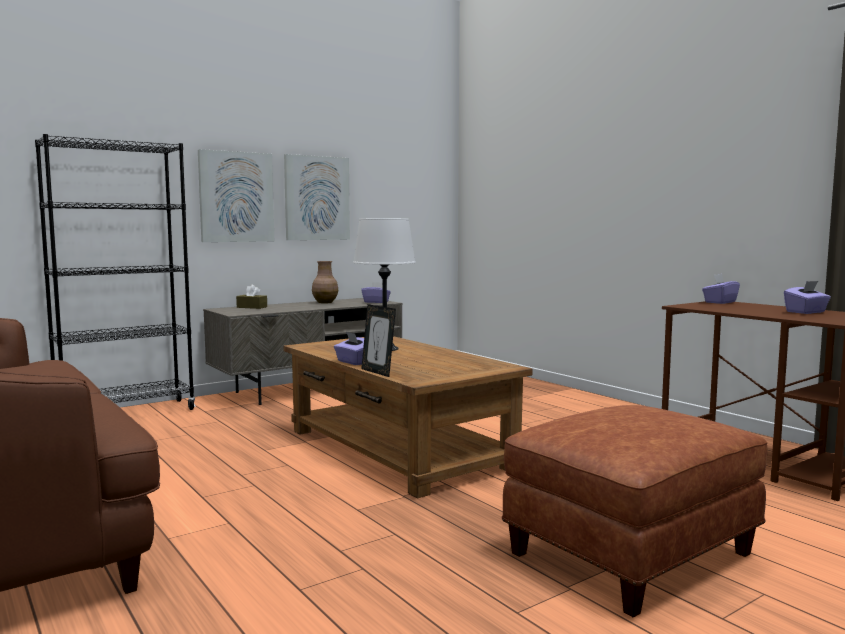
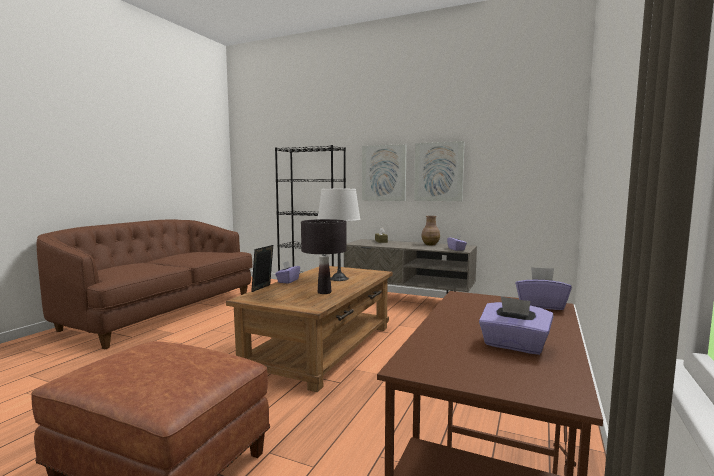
camera: 60 degrees right, 0 degrees up
none -> black table lamp [301,219,347,294]

